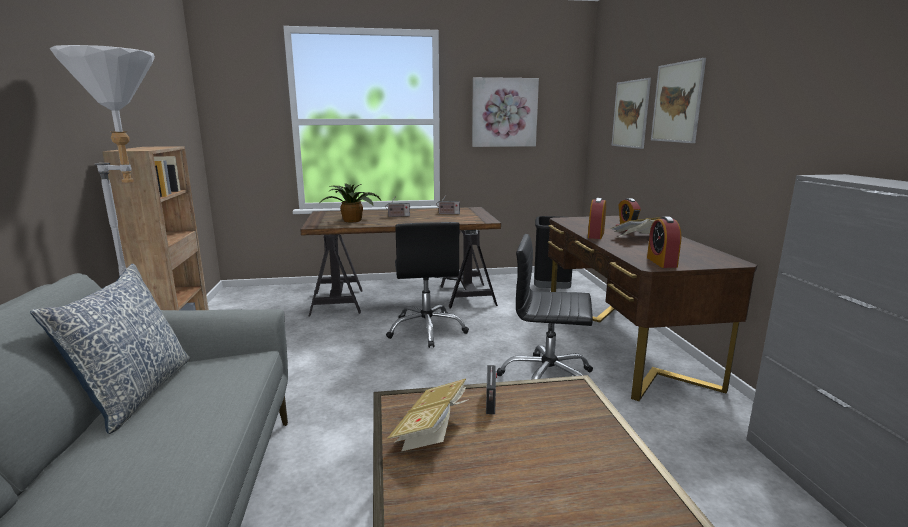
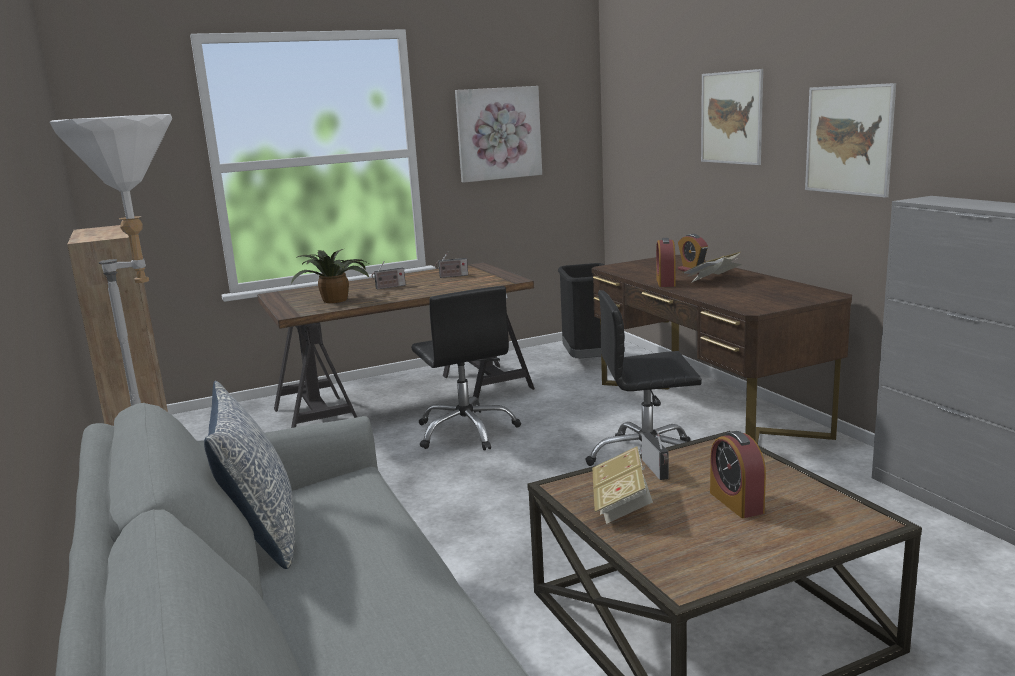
camera: 15 degrees left, 0 degrees up
picture [611,78,651,149] -> picture moved to [805,83,896,198]
alarm clock [647,216,681,268] -> alarm clock moved to [710,431,766,518]

